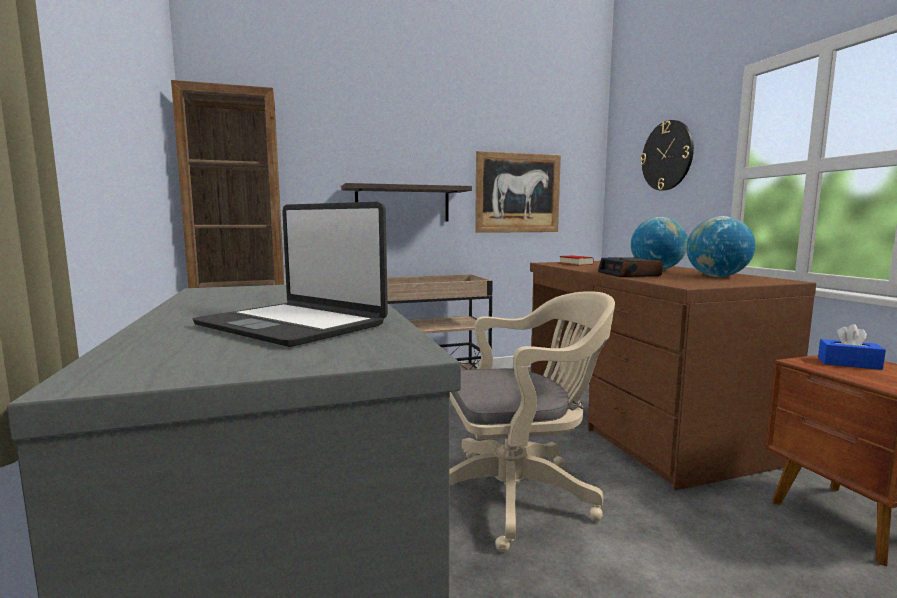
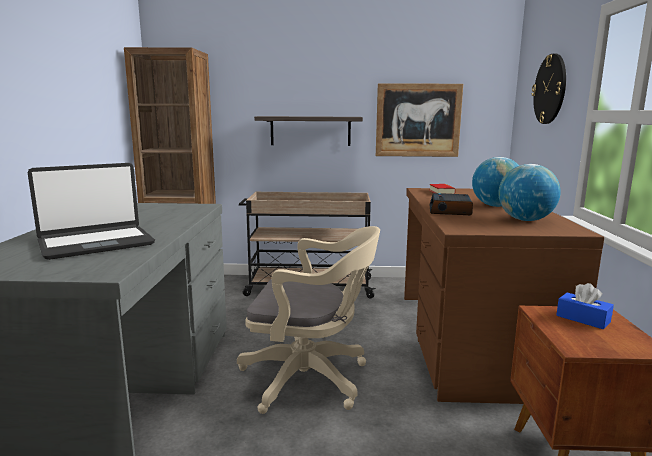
camera: 20 degrees right, 5 degrees up
laptop [193,202,388,347] -> laptop turned 90 degrees counterclockwise [28,163,155,260]

